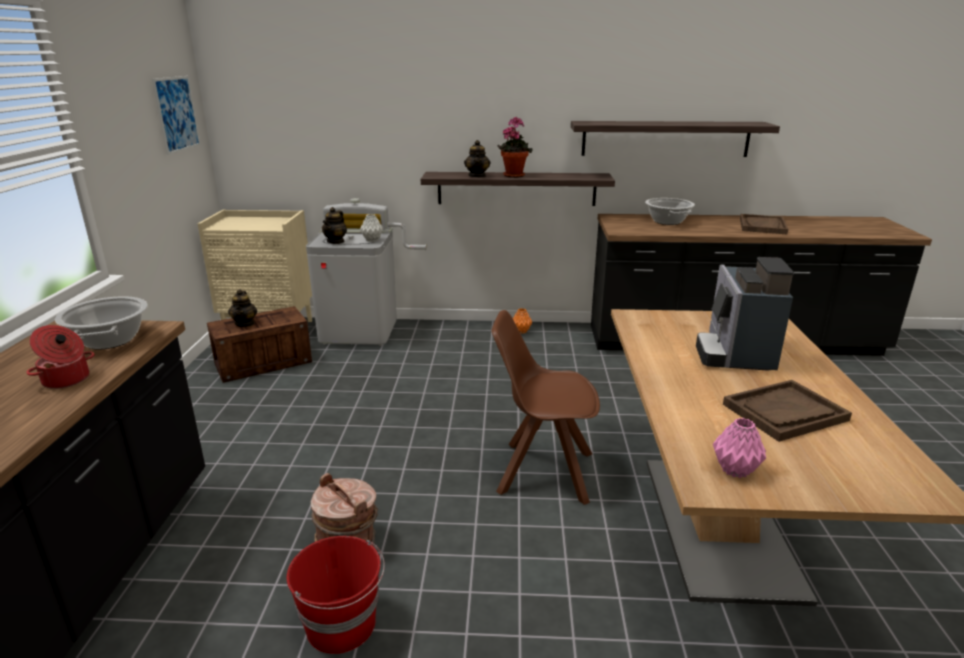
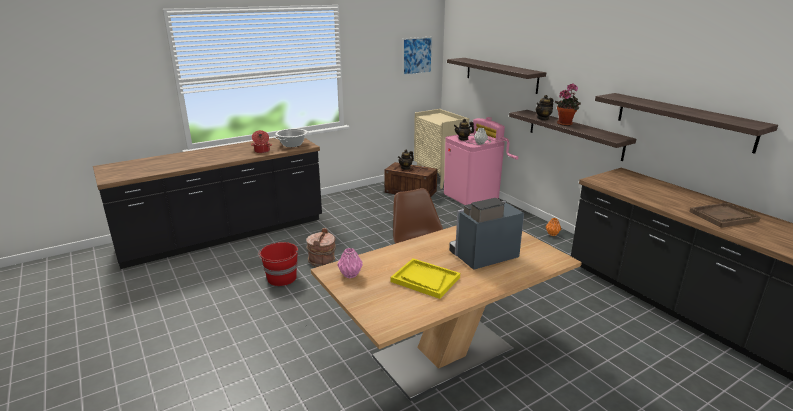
camera: 55 degrees right, 0 degrees up
grey washing machine [306,198,427,346] -> pink washing machine [444,117,518,205]
cooking pot [645,198,695,225] -> none
brown tray [723,380,852,442] -> yellow tray [390,258,460,299]
none -> shelf [447,58,546,94]

